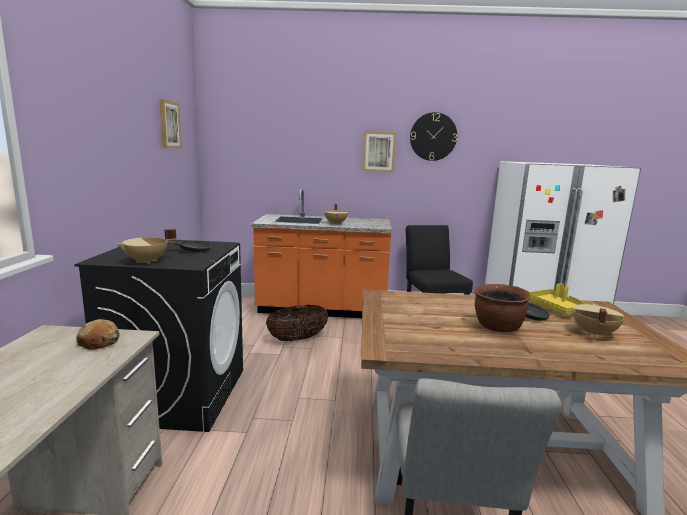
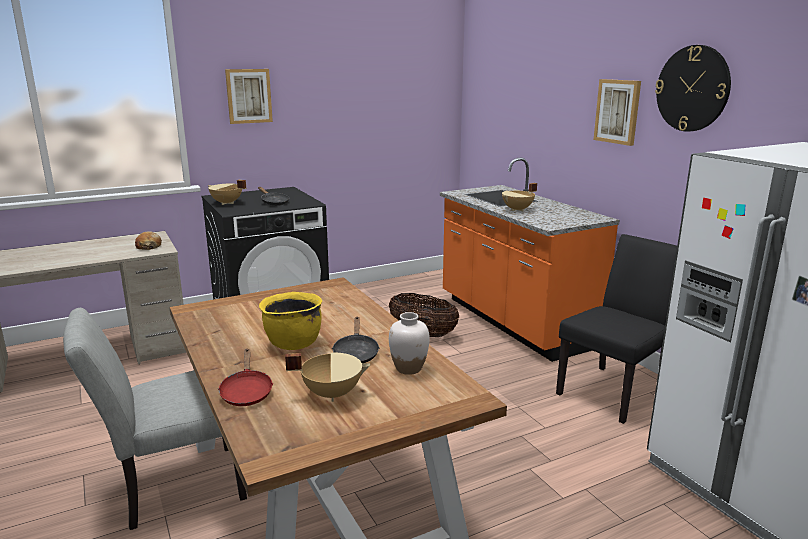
camera: 60 degrees right, 5 degrees up
picture [159,99,182,148] -> picture moved to [225,69,273,124]
brown cooking pot [474,284,531,332] -> yellow cooking pot [259,292,323,350]
yellow tray [529,284,586,315] -> white vase [389,312,430,375]
none -> red frying pan [218,349,274,406]

